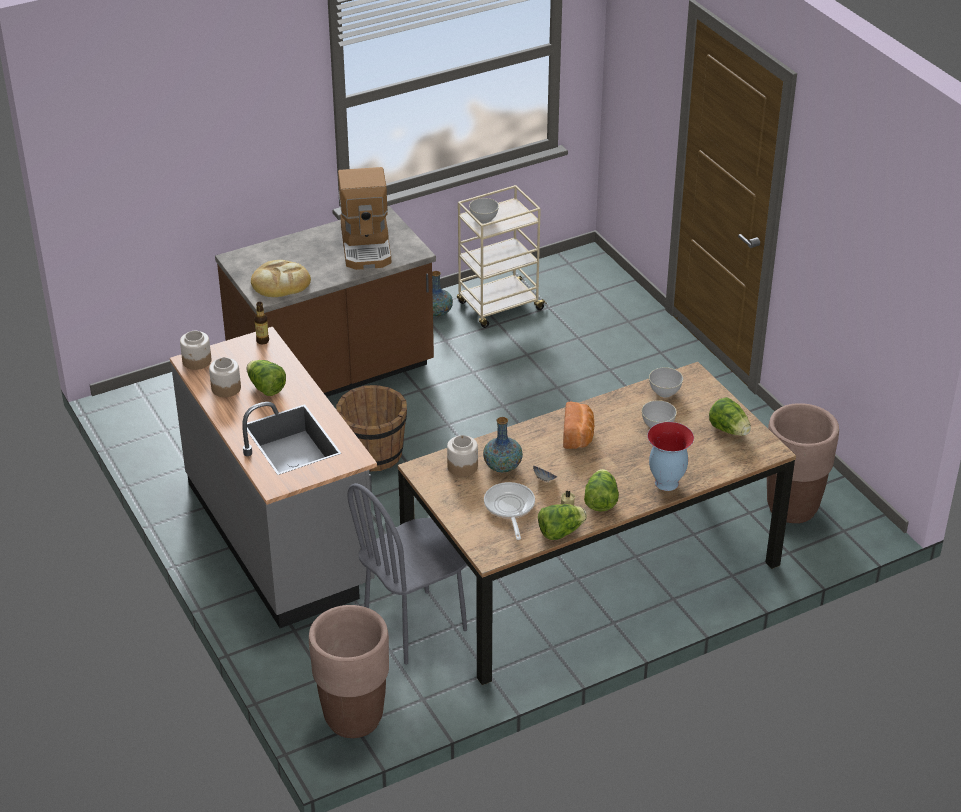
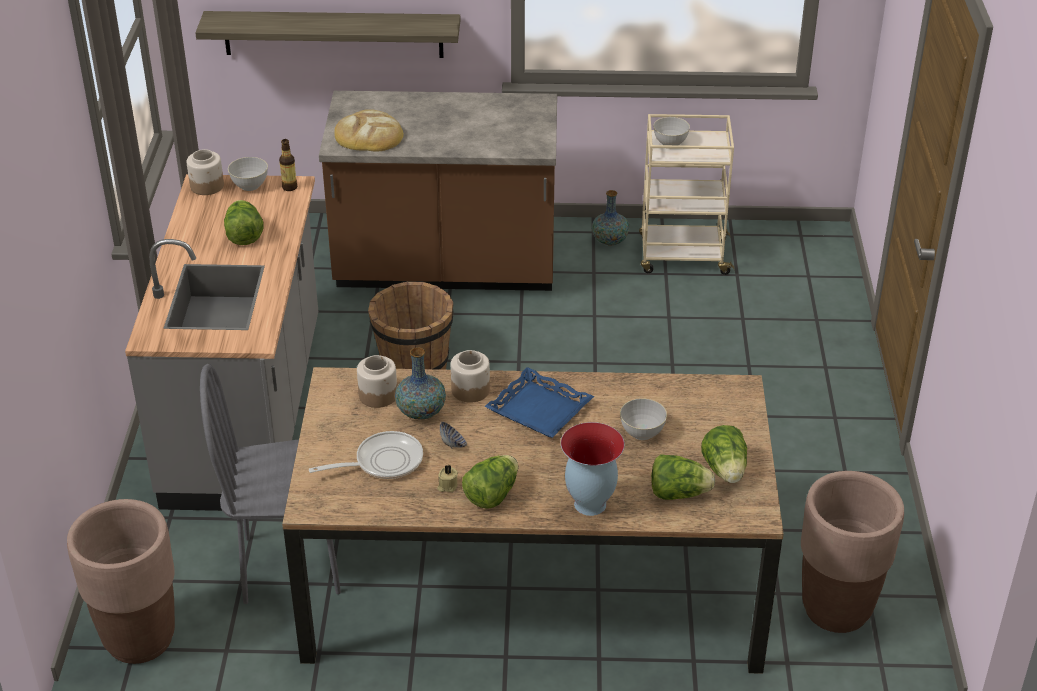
camera: 30 degrees right, 0 degrees up
jar [209,357,241,397] -> jar moved to [451,350,490,403]
coffee machine [338,167,391,270] -> none
frying pan [484,482,535,540] -> frying pan turned 45 degrees clockwise [309,431,423,479]
lettuce [538,504,587,540] -> lettuce moved to [651,454,715,500]
bread [563,402,594,449] -> blue tray [484,367,594,438]
grey bowl [649,367,683,398] -> grey bowl moved to [228,157,268,191]
none -> shelf [195,11,460,58]

